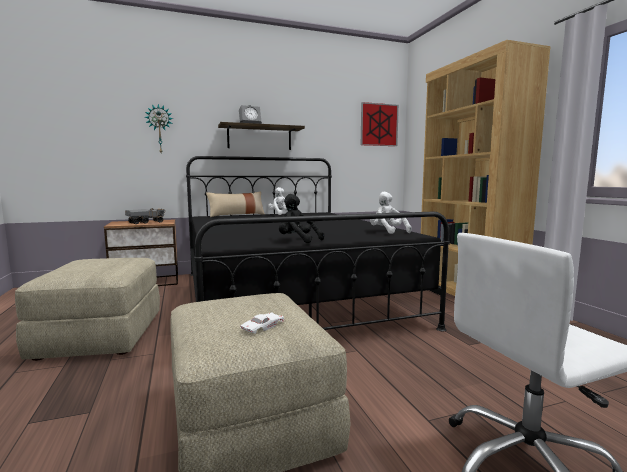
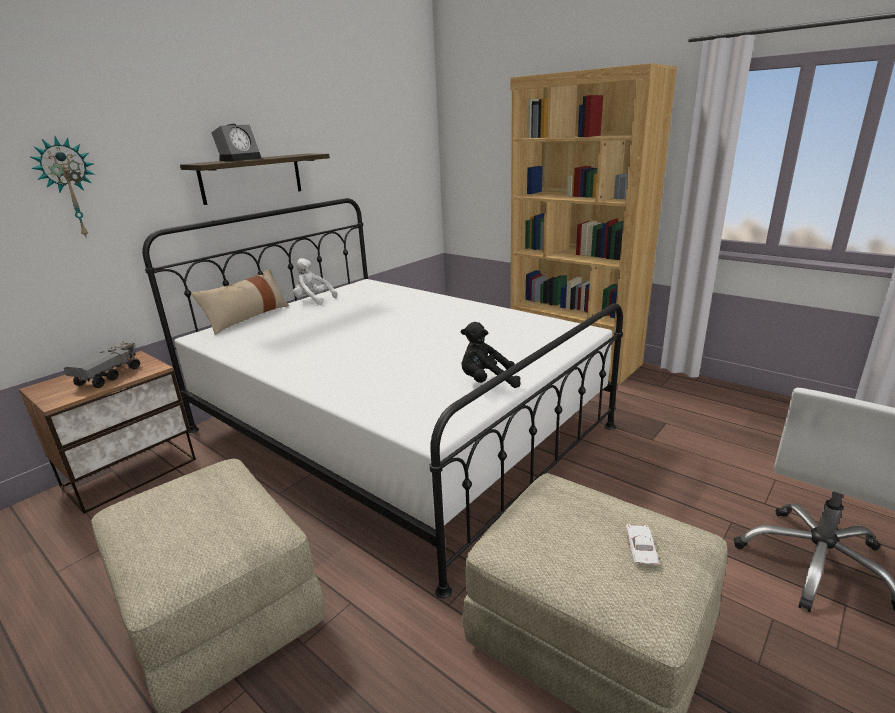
camera: 30 degrees left, 15 degrees up
black bed [186,156,450,331] -> white bed [142,198,623,599]
picture [361,102,399,146] -> none
white plush toy [370,192,412,234] -> none

